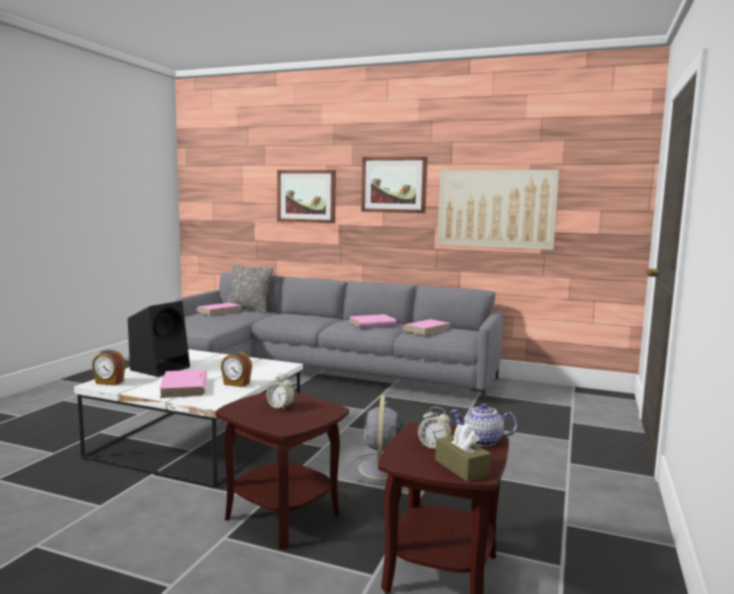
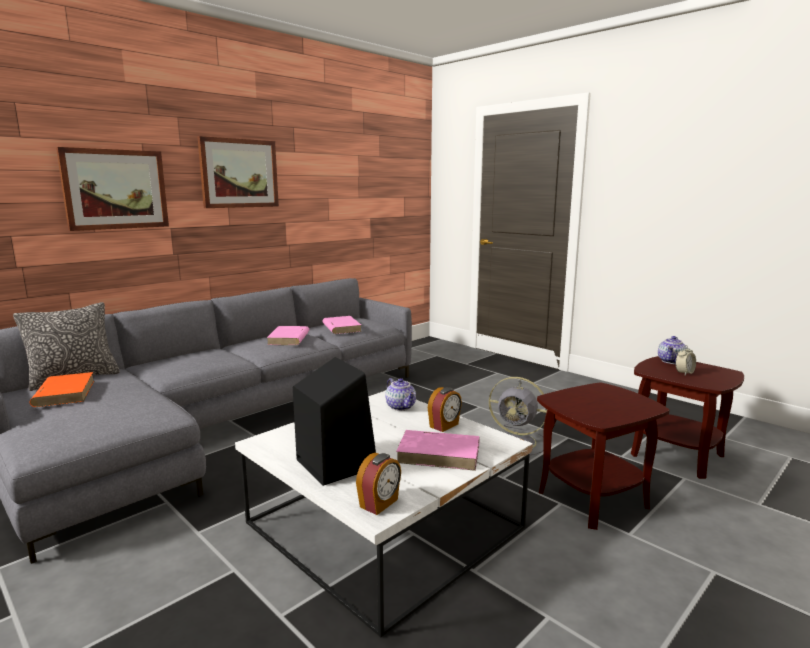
camera: 65 degrees left, 5 degrees up
pink book [196,303,242,316] -> orange book [30,372,94,407]
alarm clock [267,373,295,410] -> none
brown tissue box [435,424,491,482] -> none
picture [437,169,559,250] -> none
none -> teapot [385,378,416,411]

